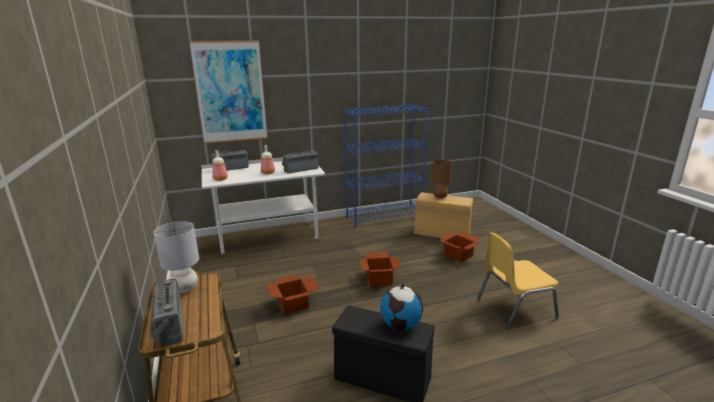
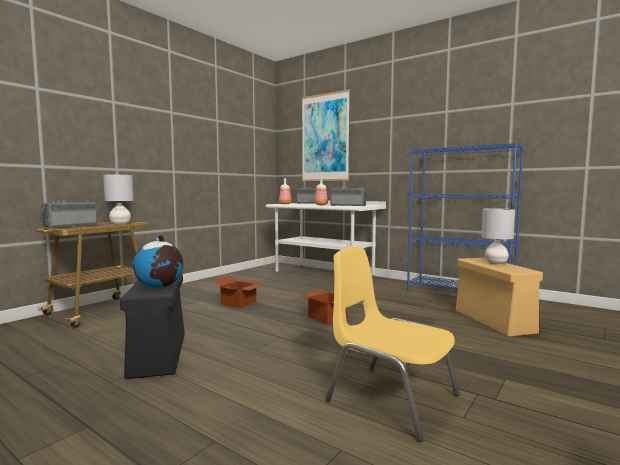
camera: 55 degrees right, 15 degrees down
brown table lamp [432,160,453,198] -> grey table lamp [482,208,515,264]
cardboard box [439,232,480,263] -> none

